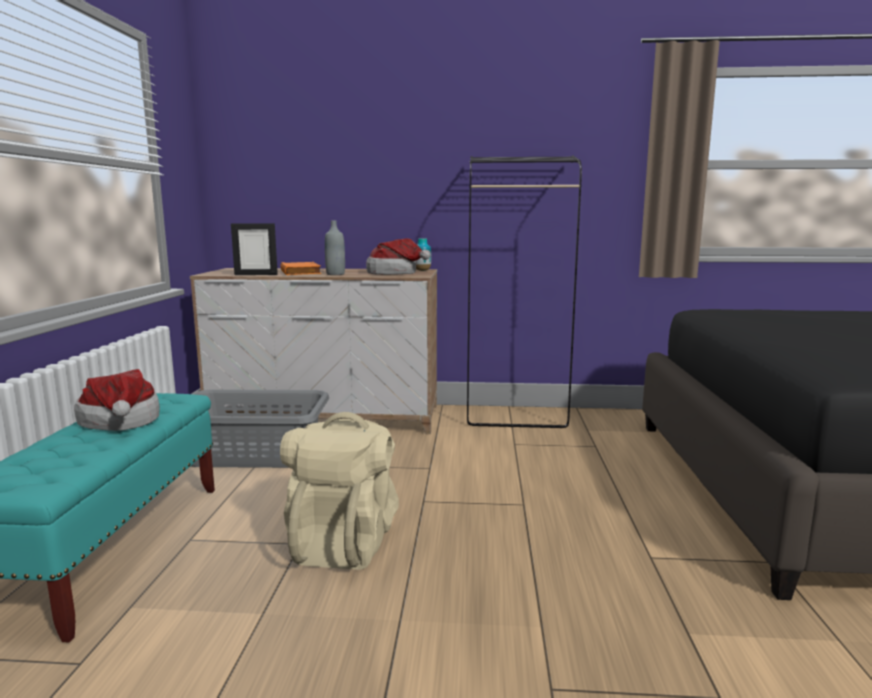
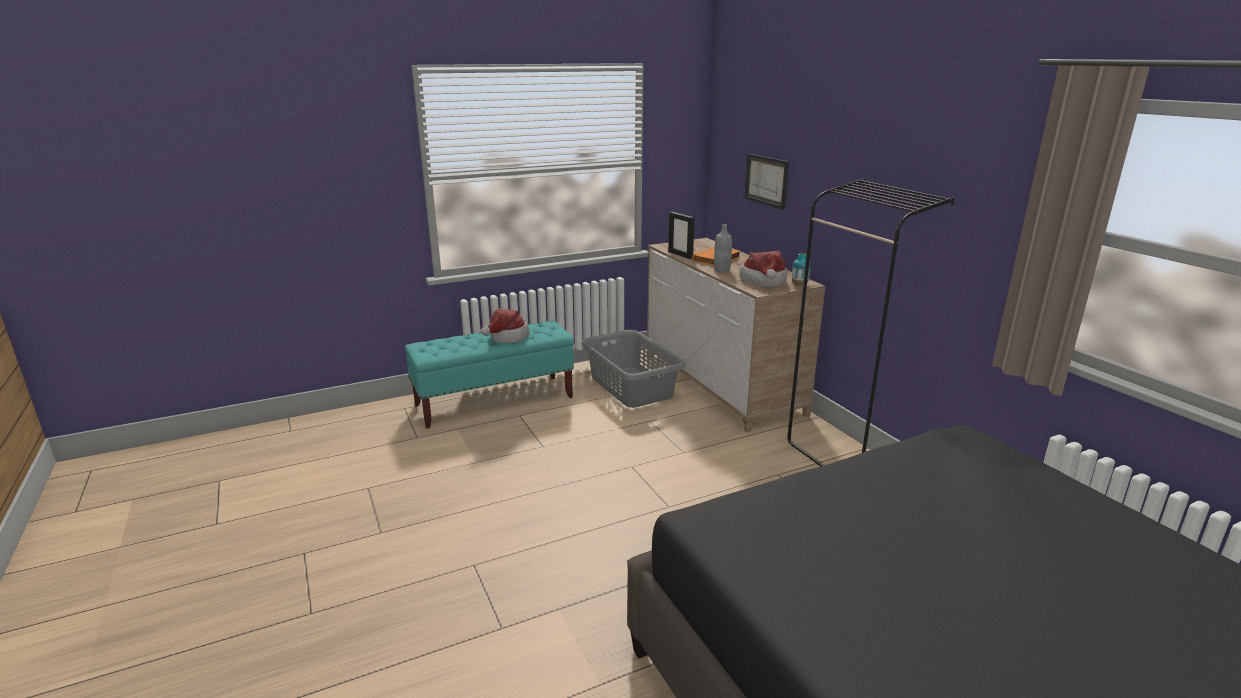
camera: 60 degrees right, 10 degrees up
beige backpack [280,412,399,570] -> none
none -> picture [745,154,789,210]

